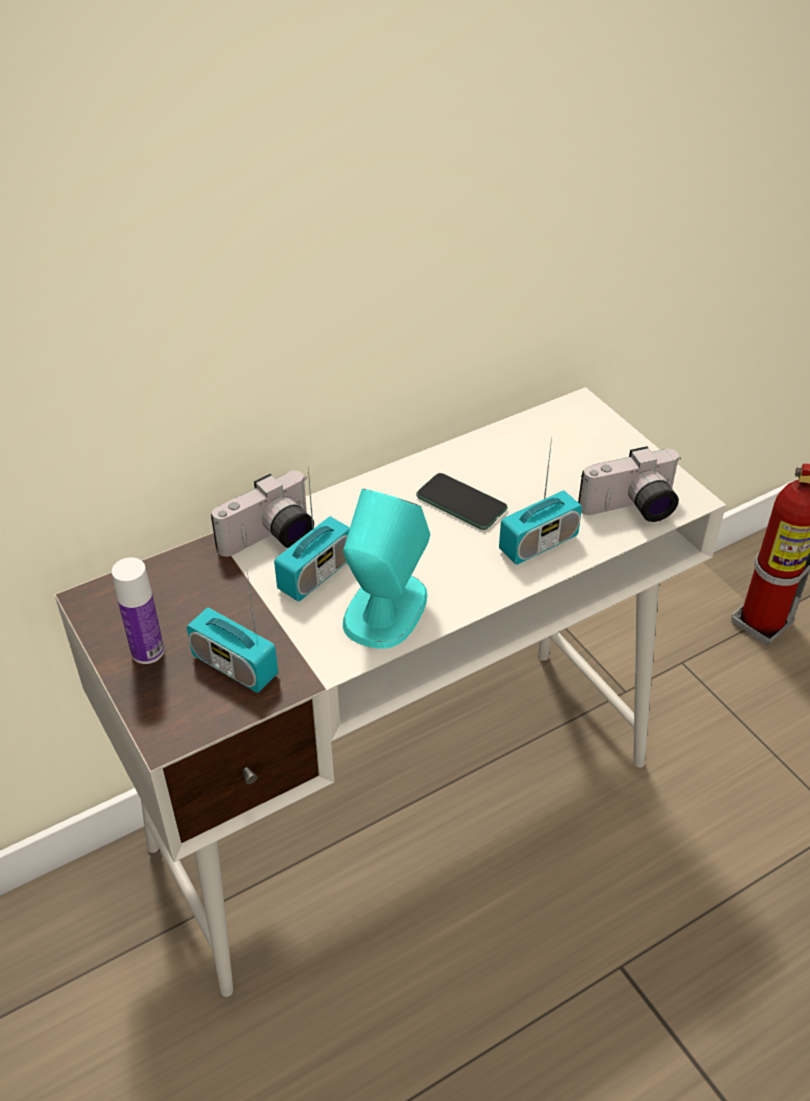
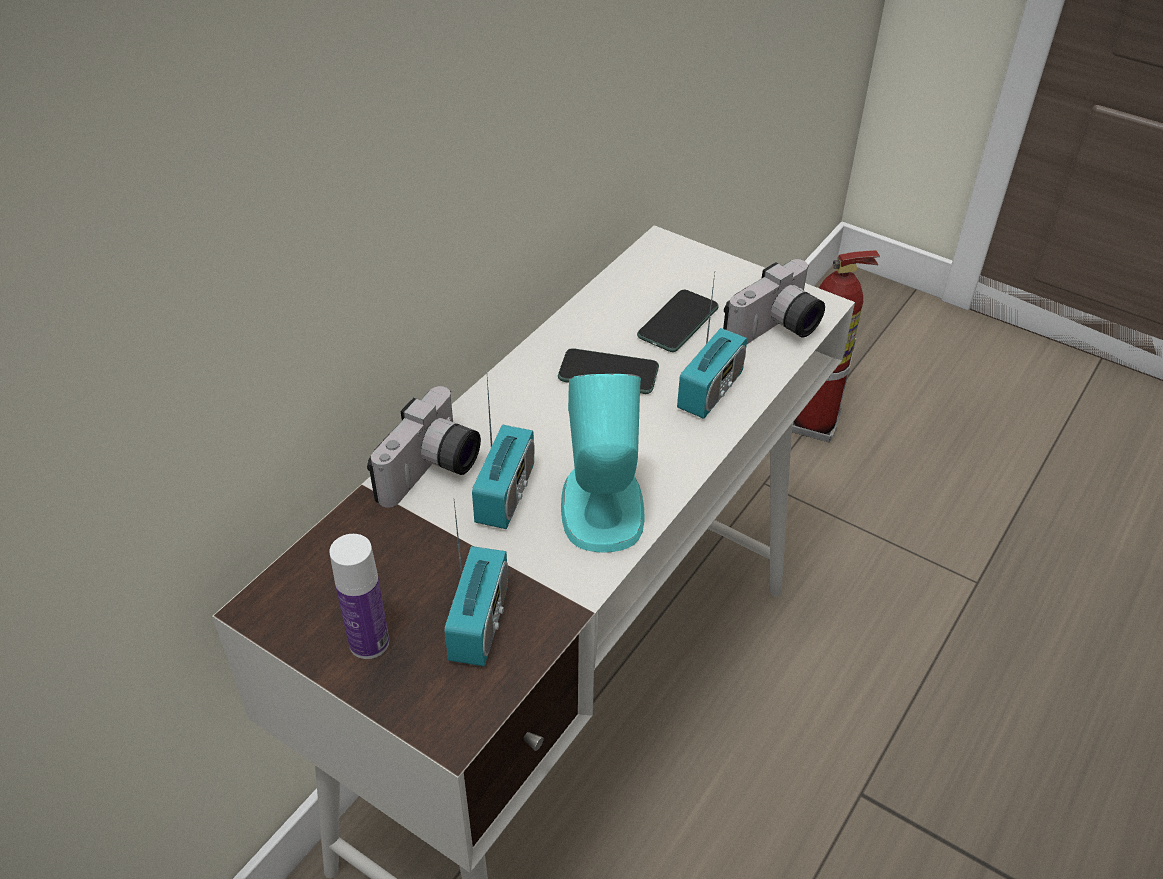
camera: 25 degrees left, 0 degrees up
radio [187,572,278,693] -> radio turned 90 degrees counterclockwise [445,502,508,666]
none -> phone [637,290,719,352]

